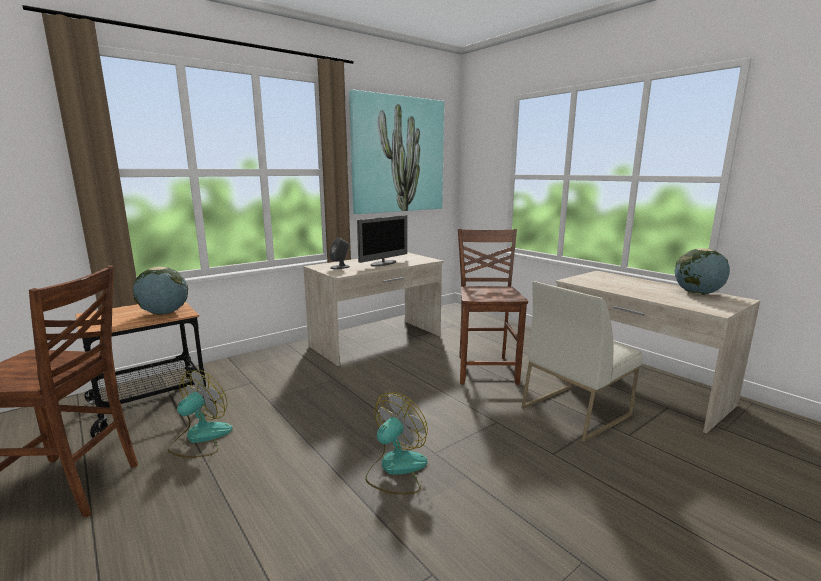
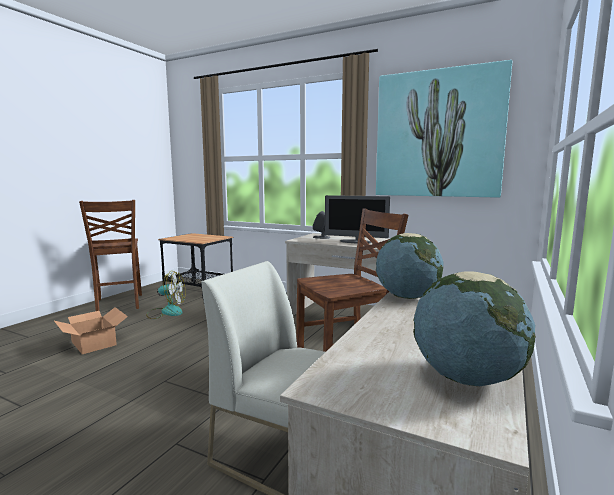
camera: 65 degrees right, 5 degrees down
globe [133,267,188,315] -> globe moved to [376,233,444,299]
fan [365,392,428,494] -> none
none -> cardboard box [54,307,128,354]

